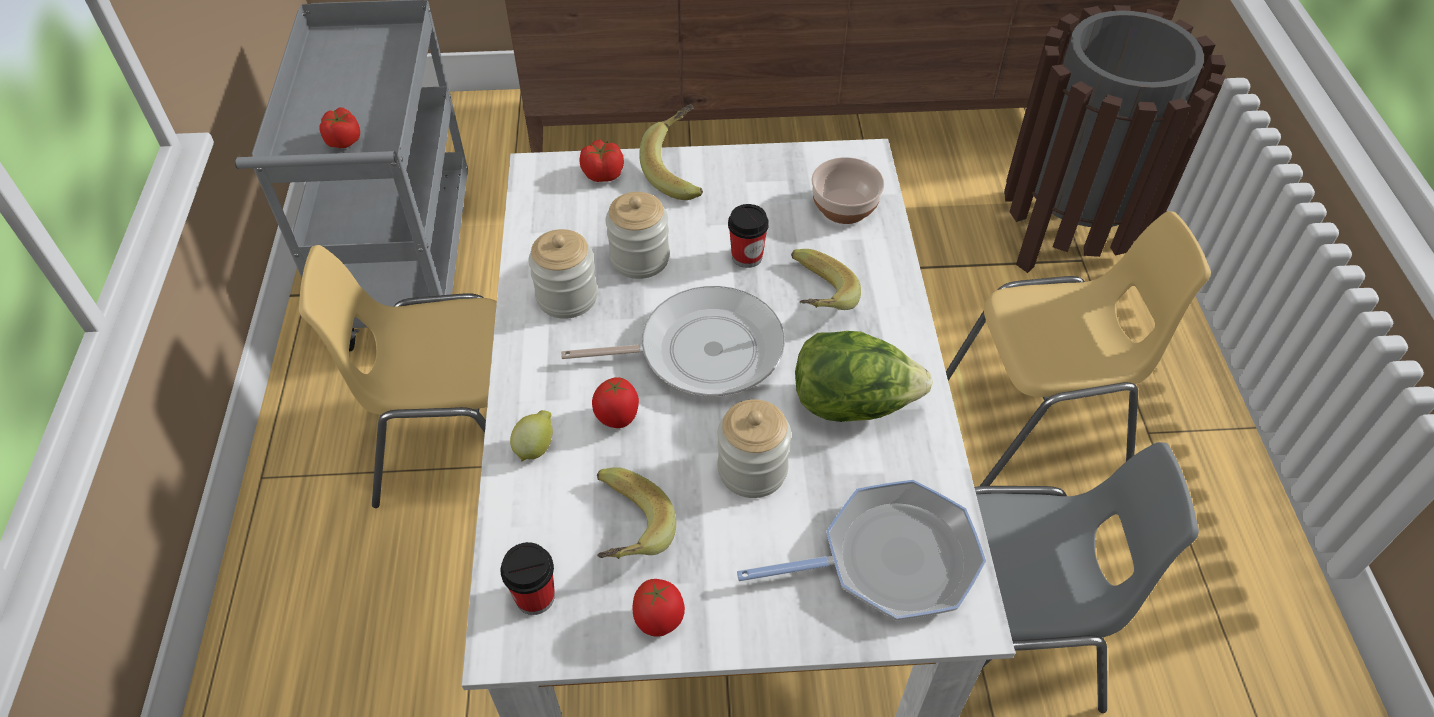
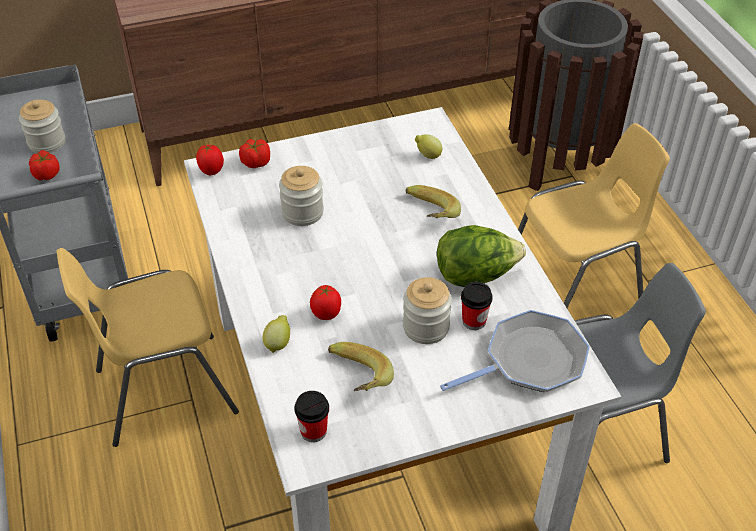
camera: 15 degrees left, 5 degrees down
jar [528,229,598,319] -> jar moved to [19,100,65,153]
frying pan [561,286,785,396] -> none
tomato [633,579,685,637] -> tomato moved to [196,144,224,175]
banana [639,104,703,200] -> none
cup [728,204,769,268] -> cup moved to [461,282,493,330]
bowl [811,157,884,224] -> lemon [415,134,442,159]

